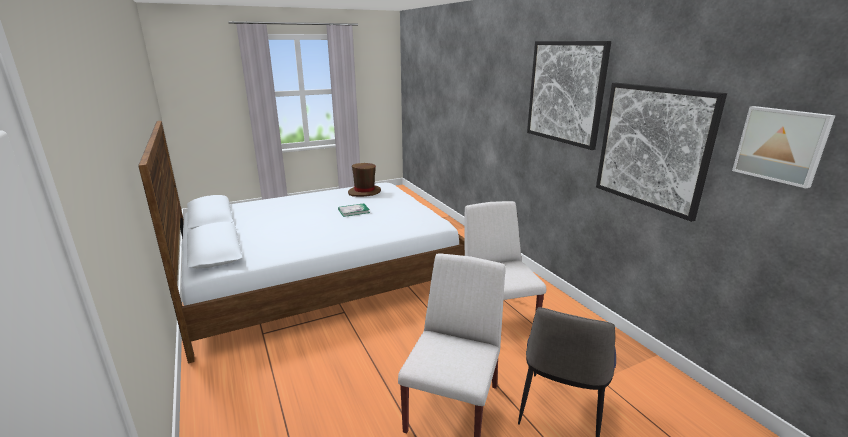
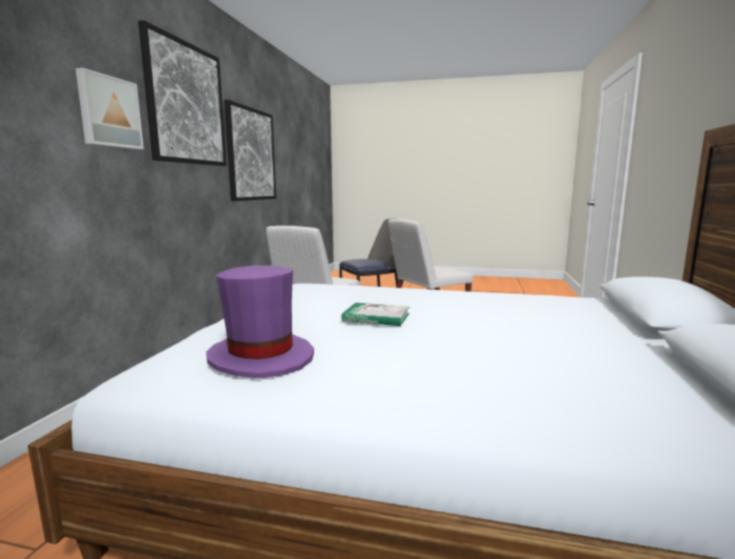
camera: 140 degrees left, 10 degrees down
brown hat [348,163,381,197] -> purple hat [206,265,314,379]
picture [732,106,836,188] -> picture moved to [75,68,144,150]

